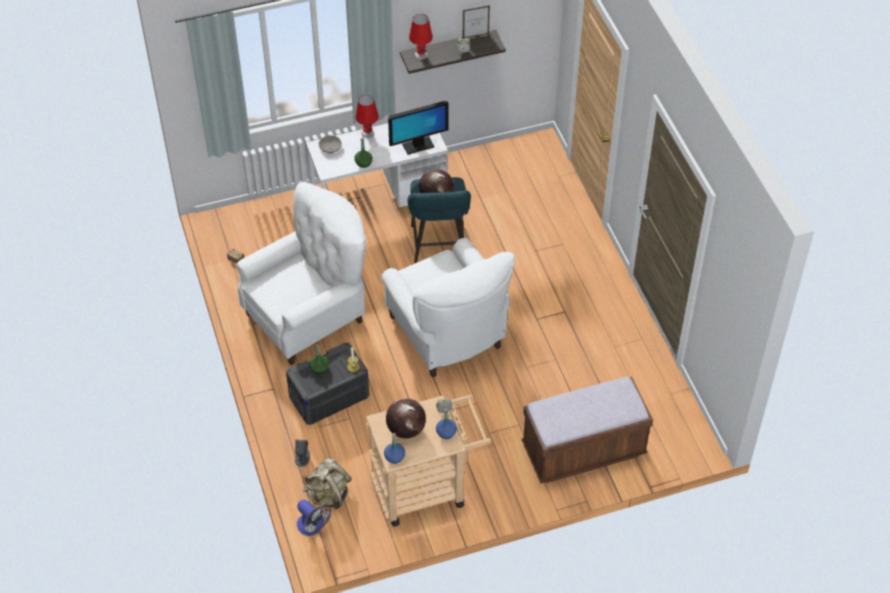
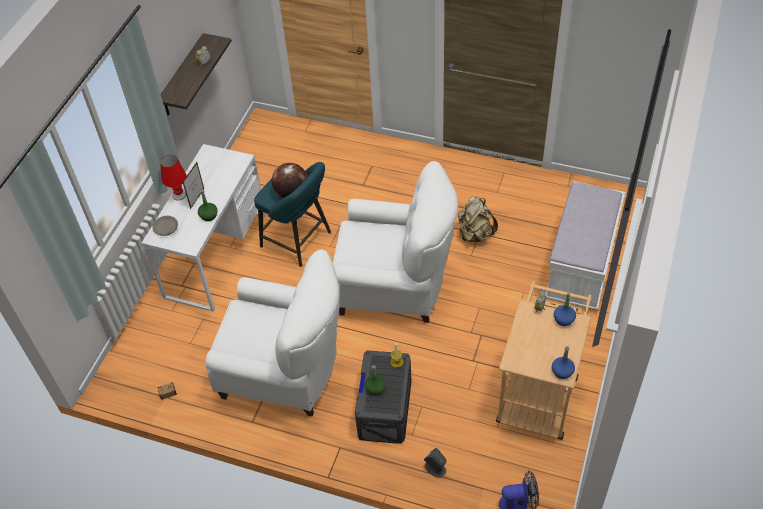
camera: 50 degrees left, 0 degrees up
white armchair [236,182,367,365] -> white armchair turned 105 degrees clockwise [206,249,339,417]
beige backpack [303,458,352,510] -> beige backpack moved to [458,197,498,242]
globe [386,398,426,439] -> none
monitor [388,101,449,155] -> none
red table lamp [409,14,433,60] -> none
picture frame [463,5,490,39] -> picture frame moved to [183,162,204,209]
brown bench [522,376,653,484] -> white bench [546,181,625,310]

